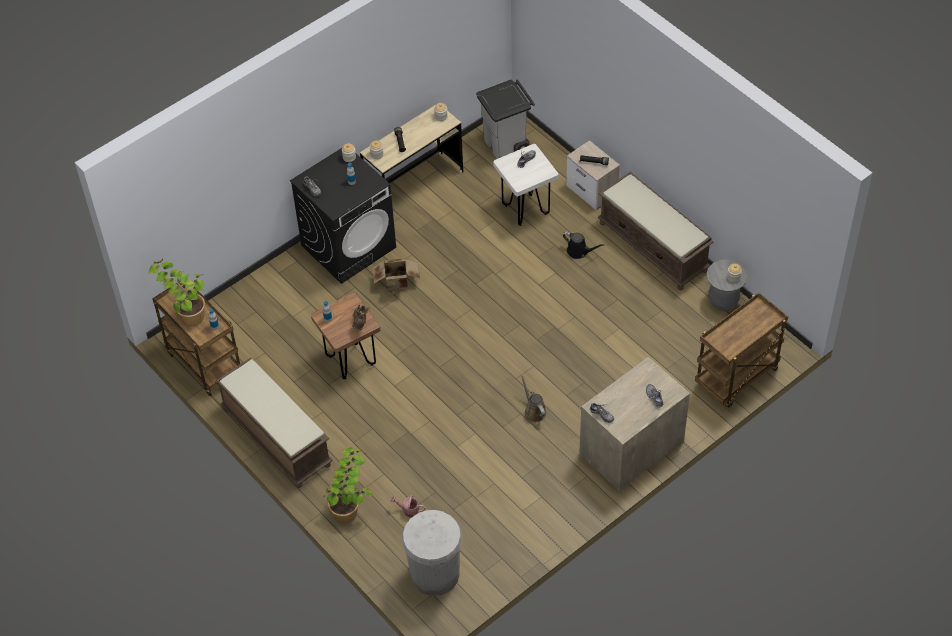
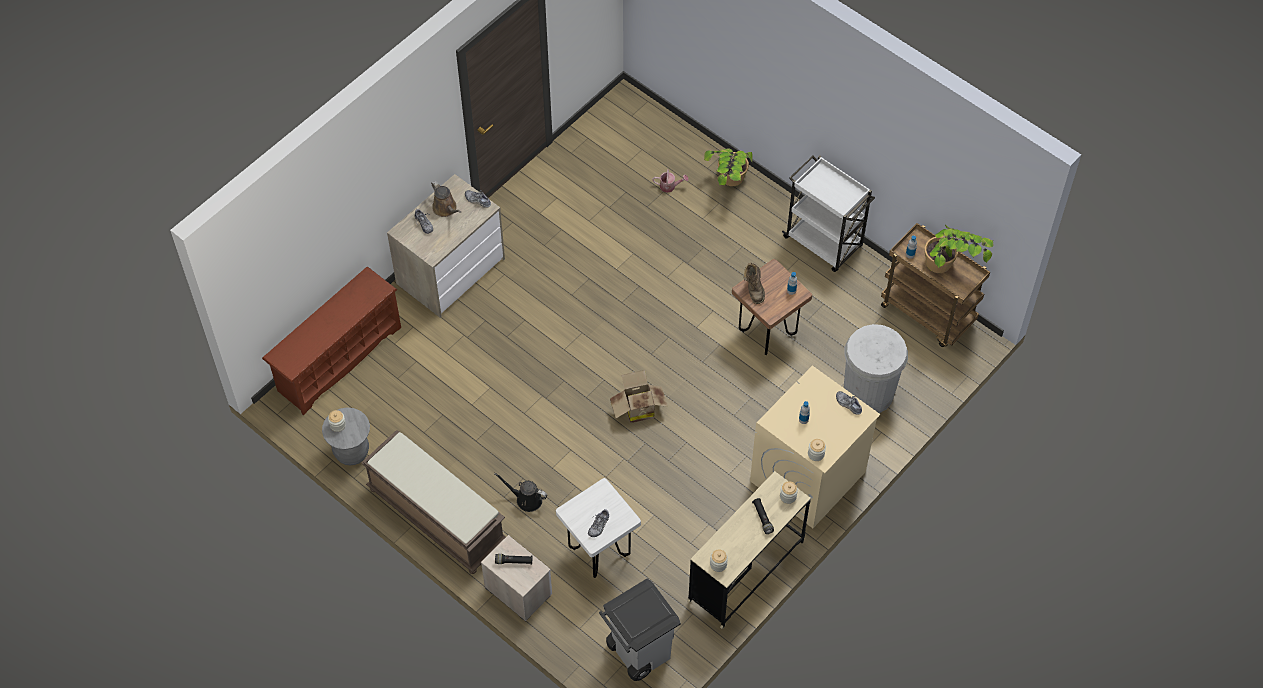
camera: 170 degrees right, 5 degrees up
brown bench [215,358,333,488] -> white cart [782,156,875,272]
black washing machine [290,148,396,284] -> beige washing machine [750,366,880,528]
cardboard box [373,258,420,290] -> cardboard box moved to [610,370,668,423]
white trash can [401,510,463,596] -> white trash can moved to [844,324,908,413]
brown watering can [521,373,547,422] -> brown watering can moved to [431,181,461,217]
brown cart [695,292,788,407] -> brown shoe rack [262,267,401,415]

